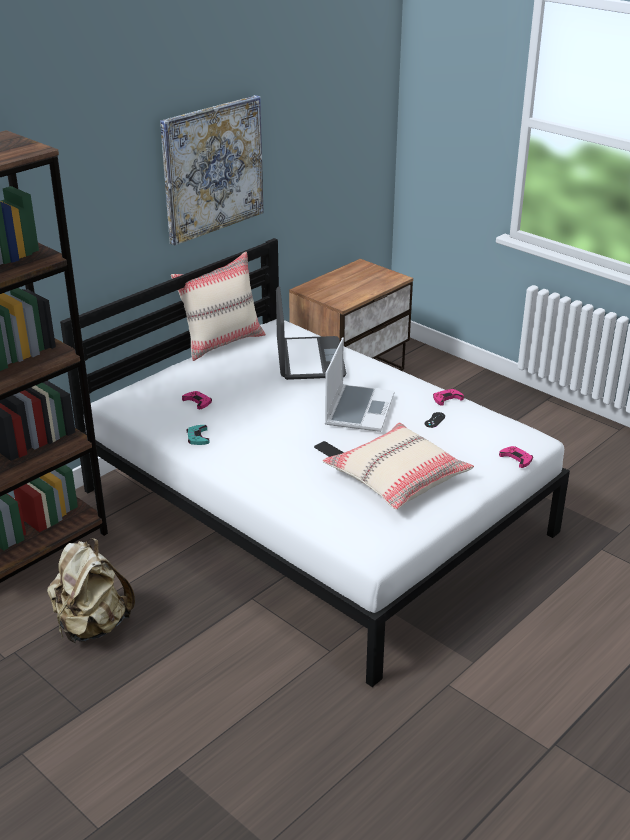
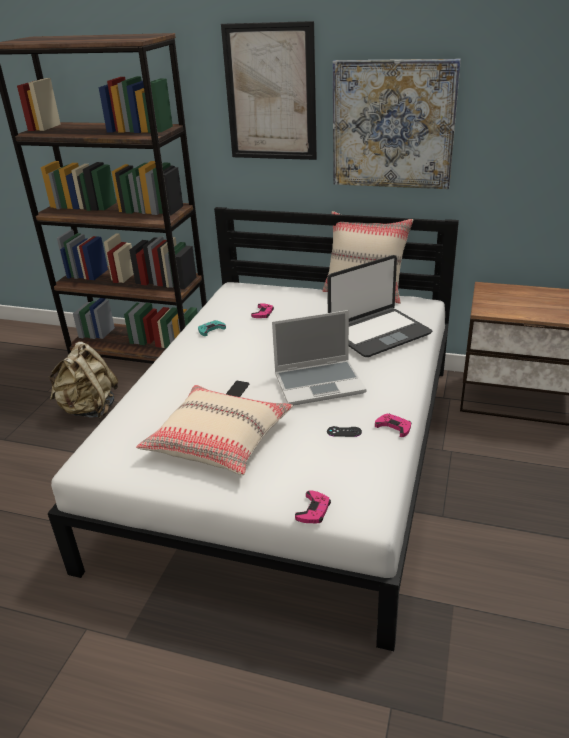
camera: 65 degrees right, 0 degrees up
none -> picture [221,21,317,160]

